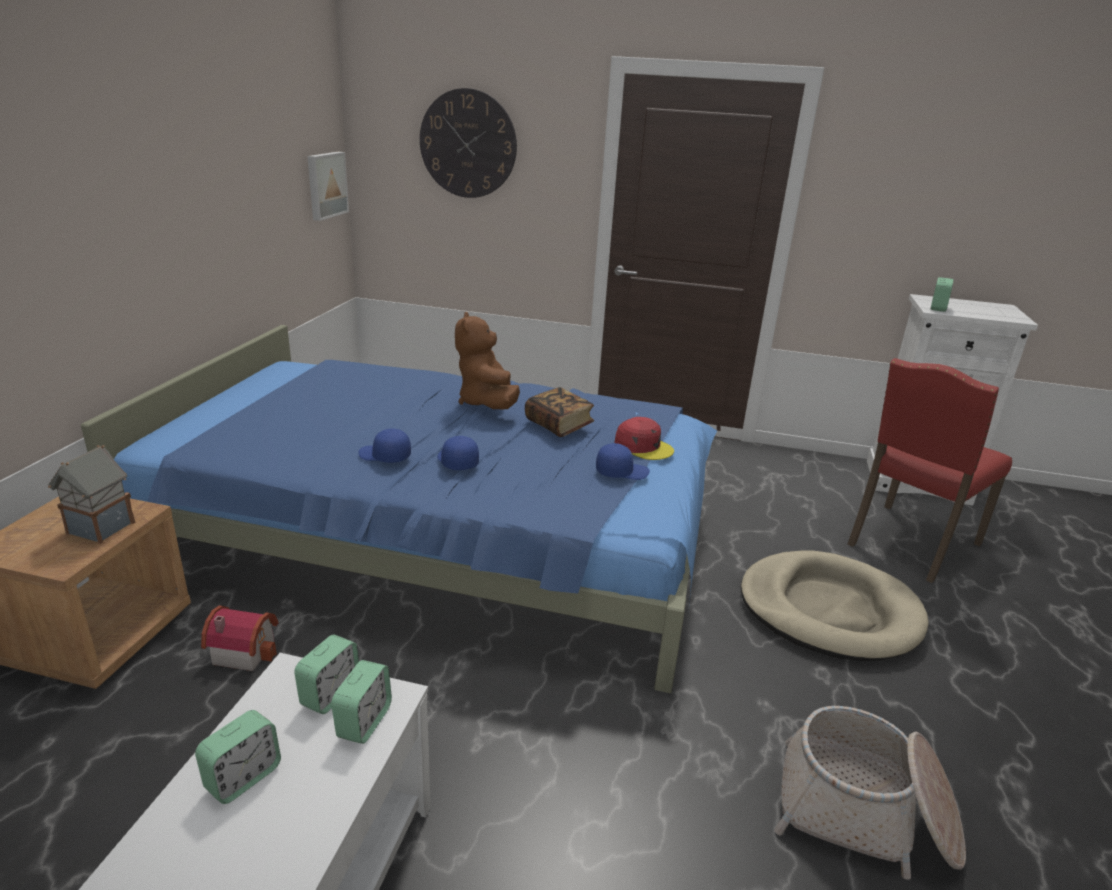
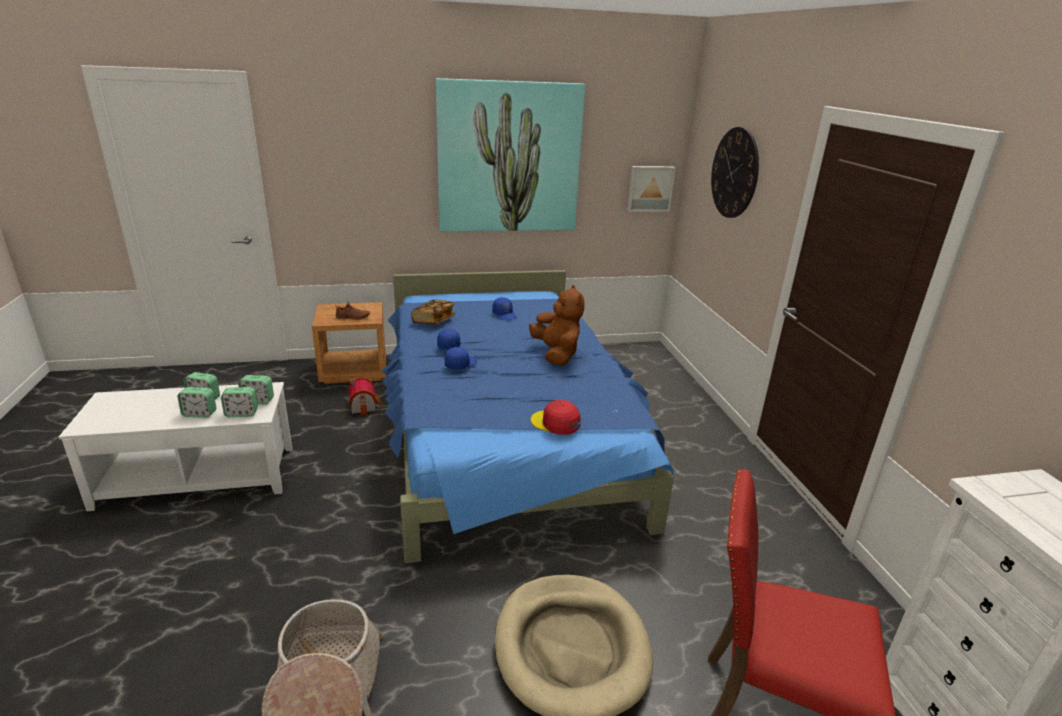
camera: 65 degrees right, 0 degrees up
toy house [48,445,135,544] -> brown shoe [335,301,370,320]
brown plush toy [455,312,520,409] -> brown plush toy turned 105 degrees clockwise [529,285,584,366]
book [525,387,594,437] -> book moved to [411,300,456,325]
blue cap [596,443,650,480] -> blue cap moved to [492,297,517,320]
red cap [615,417,674,460] -> red cap turned 105 degrees clockwise [531,400,581,435]
alarm clock [931,277,953,312] -> alarm clock moved to [177,387,216,418]
none -> picture [436,78,585,232]

